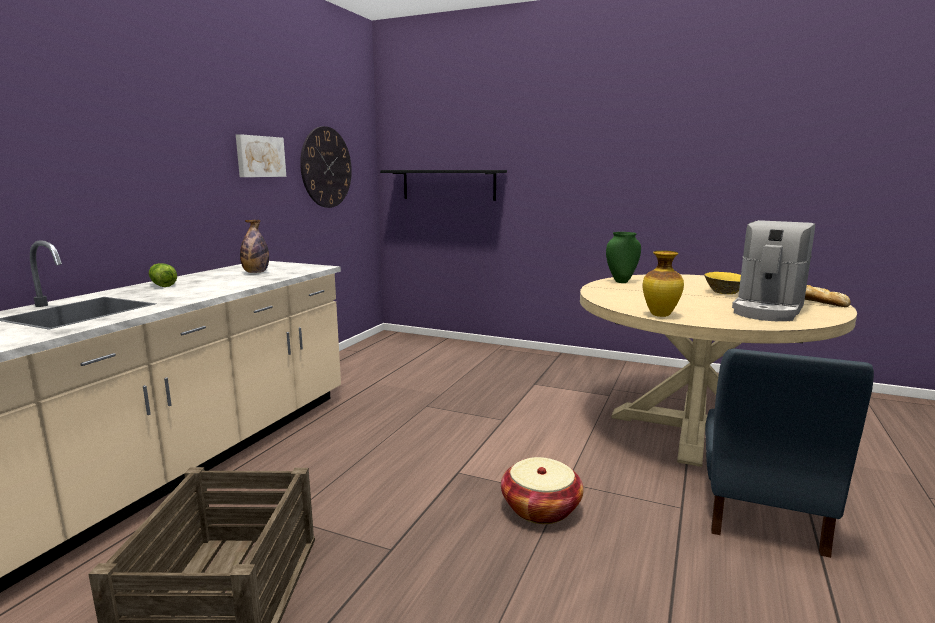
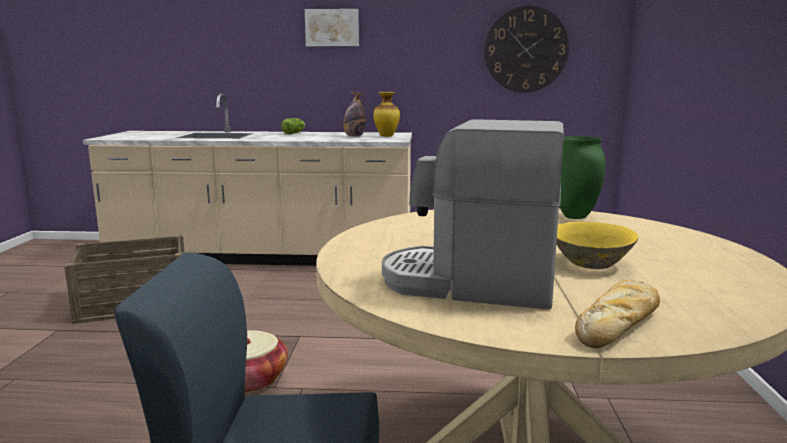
camera: 70 degrees right, 0 degrees up
picture [236,134,286,177] -> picture moved to [305,9,359,46]
black shelf [380,170,507,201] -> none
vase [642,251,684,317] -> vase moved to [373,92,400,137]

